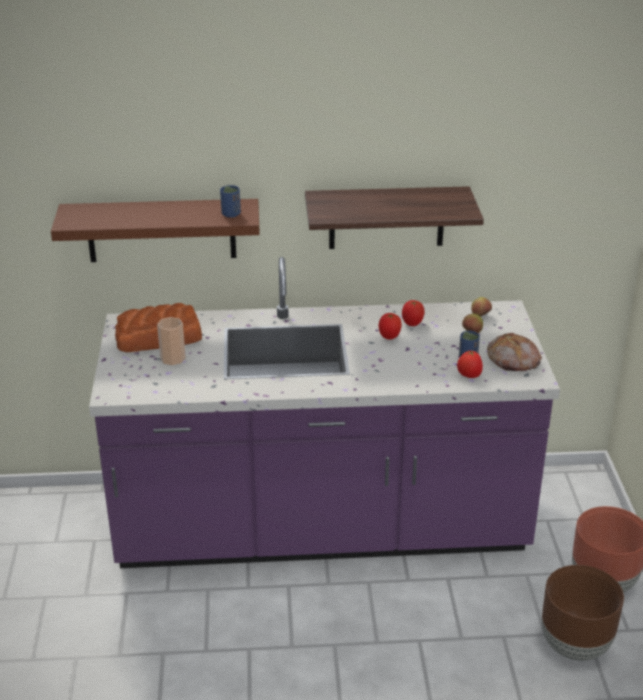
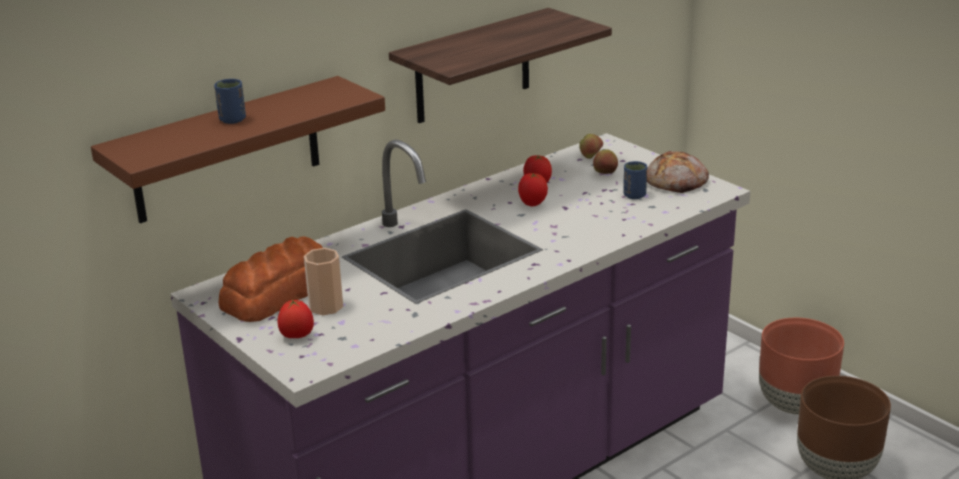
camera: 35 degrees left, 5 degrees down
blue cup [220,185,241,218] -> blue cup moved to [214,79,246,124]
tomato [457,351,483,378] -> tomato moved to [277,299,314,338]

